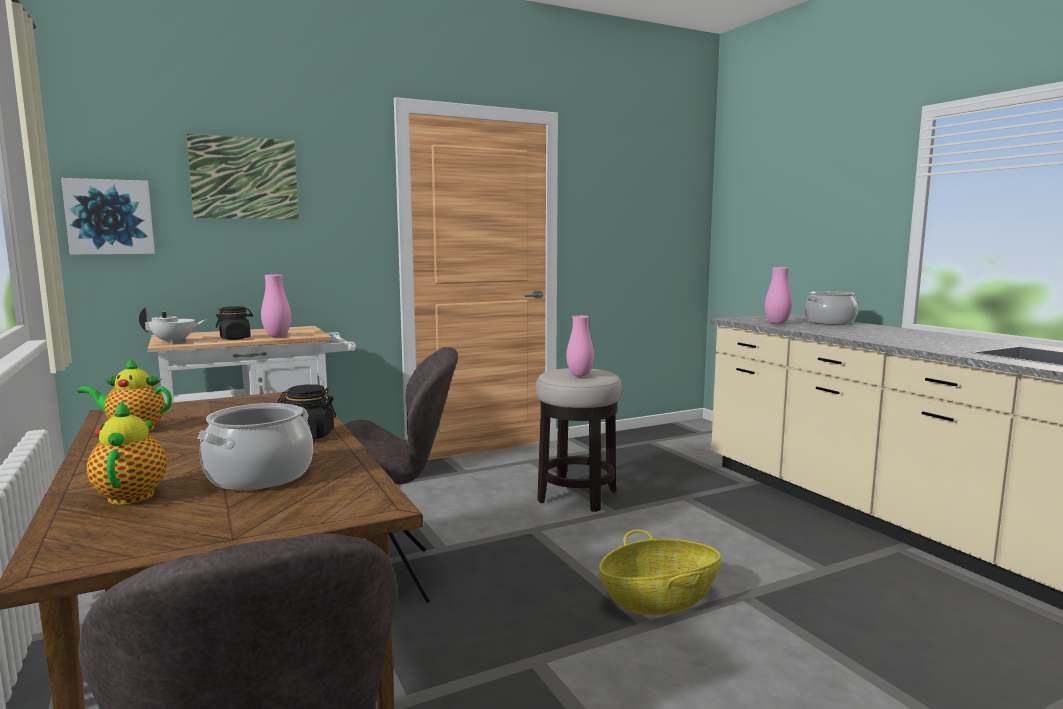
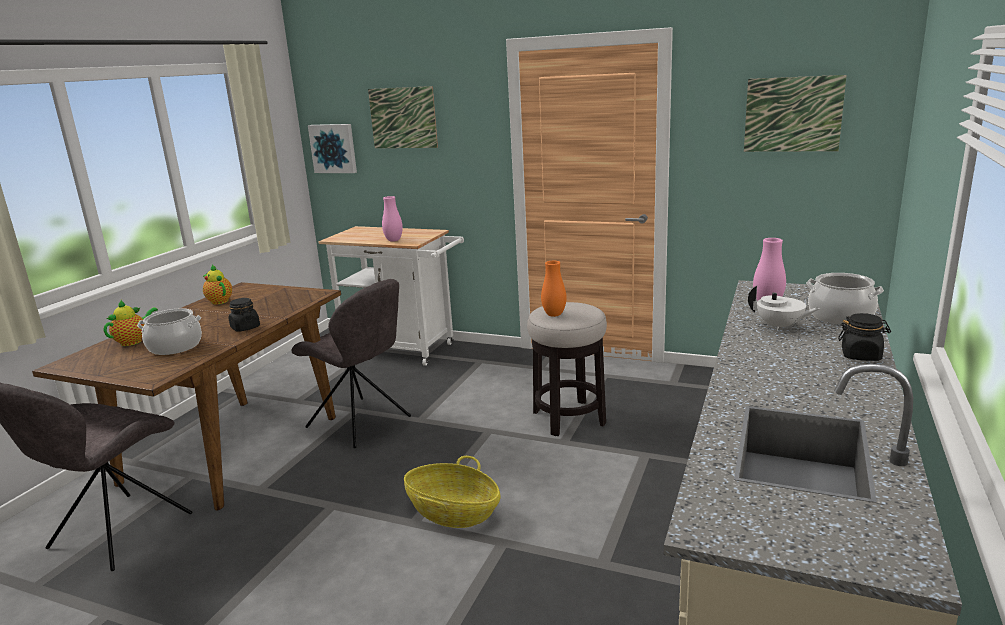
camera: 50 degrees right, 10 degrees up
white teapot [139,307,207,344] -> white teapot moved to [748,286,820,331]
black jar [216,306,253,340] -> black jar moved to [838,313,891,361]
pink vase [566,315,594,377] -> orange vase [541,261,566,317]
none -> picture [744,75,846,152]

